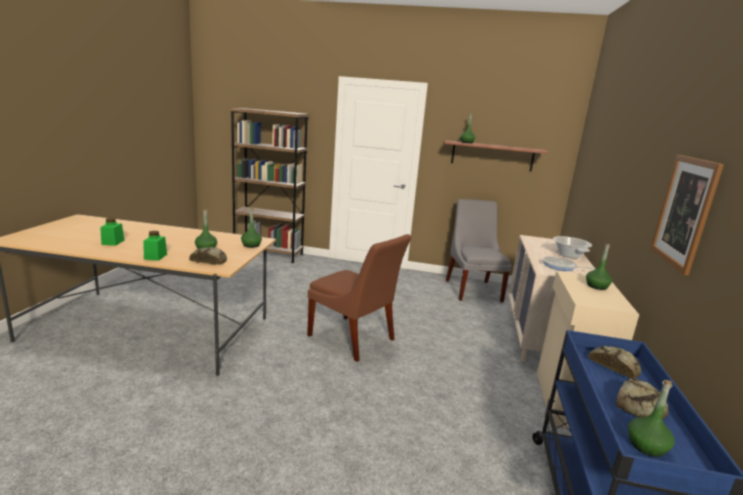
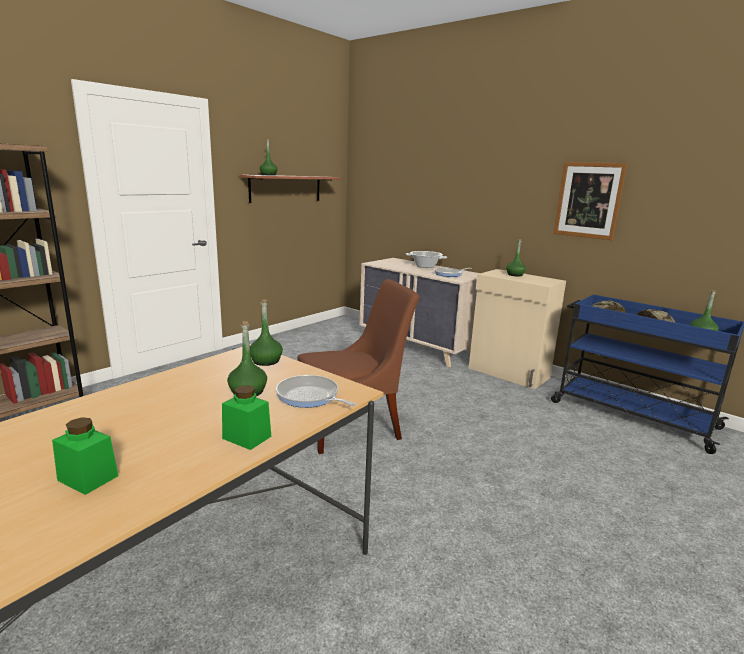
camera: 60 degrees left, 0 degrees up
bread [189,247,227,265] -> frying pan [276,375,356,408]
grey chair [446,199,512,302] -> none

